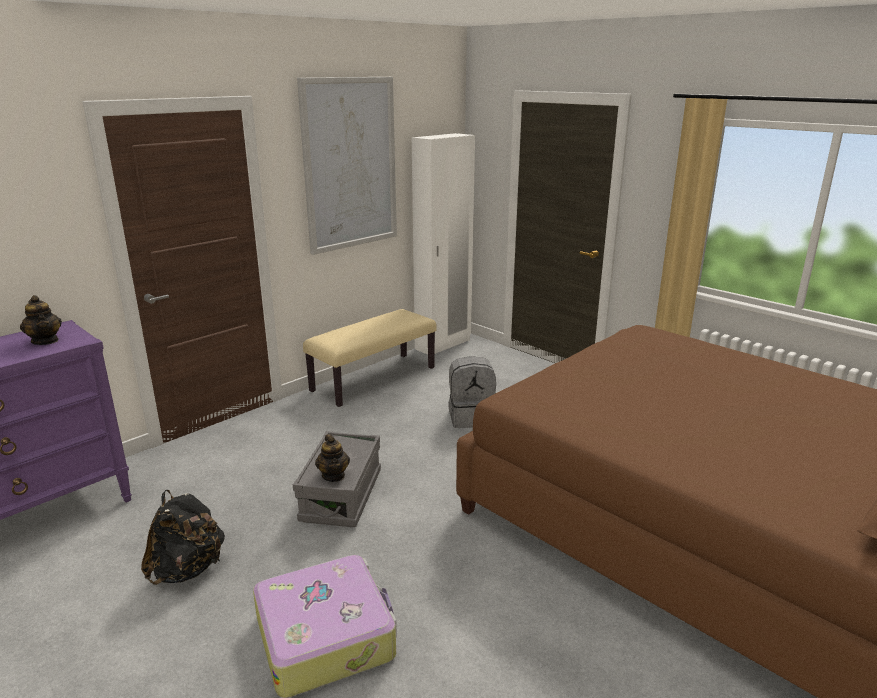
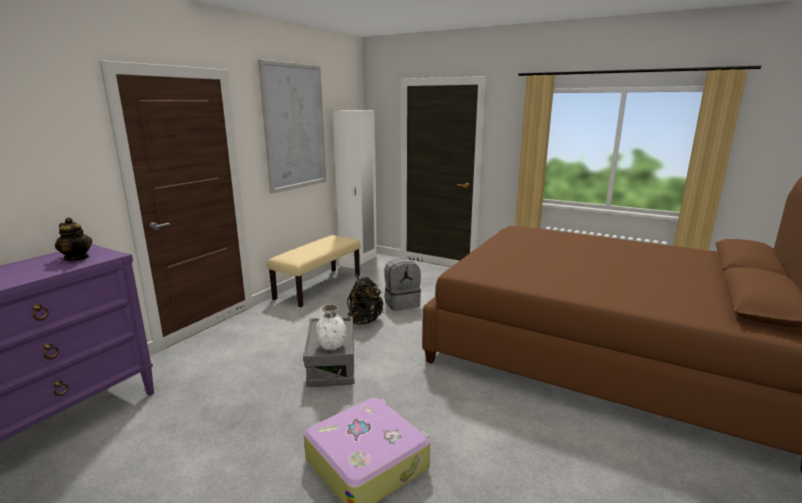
camera: 15 degrees left, 5 degrees down
black backpack [141,490,225,585] -> black backpack moved to [347,273,384,325]
teapot [315,434,350,482] -> white vase [315,304,347,350]

